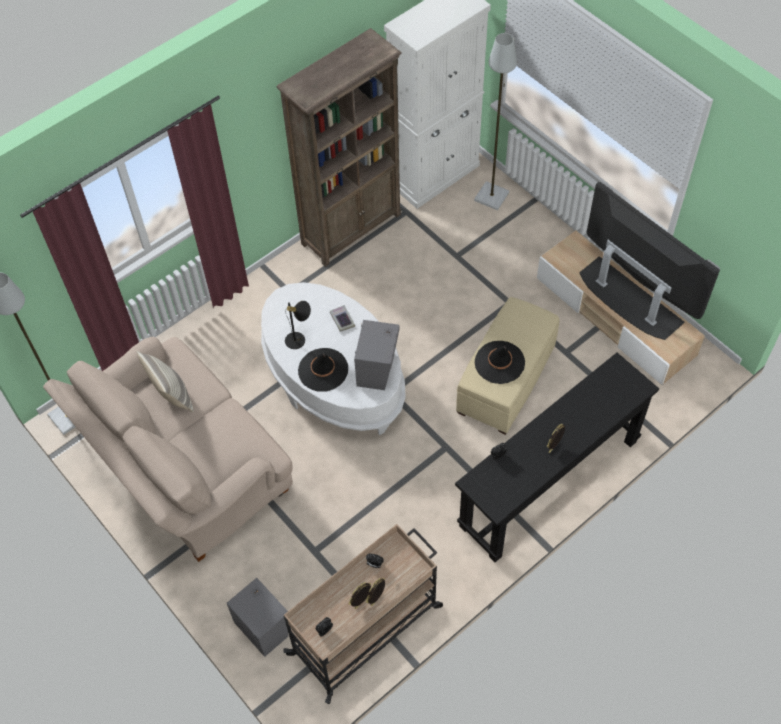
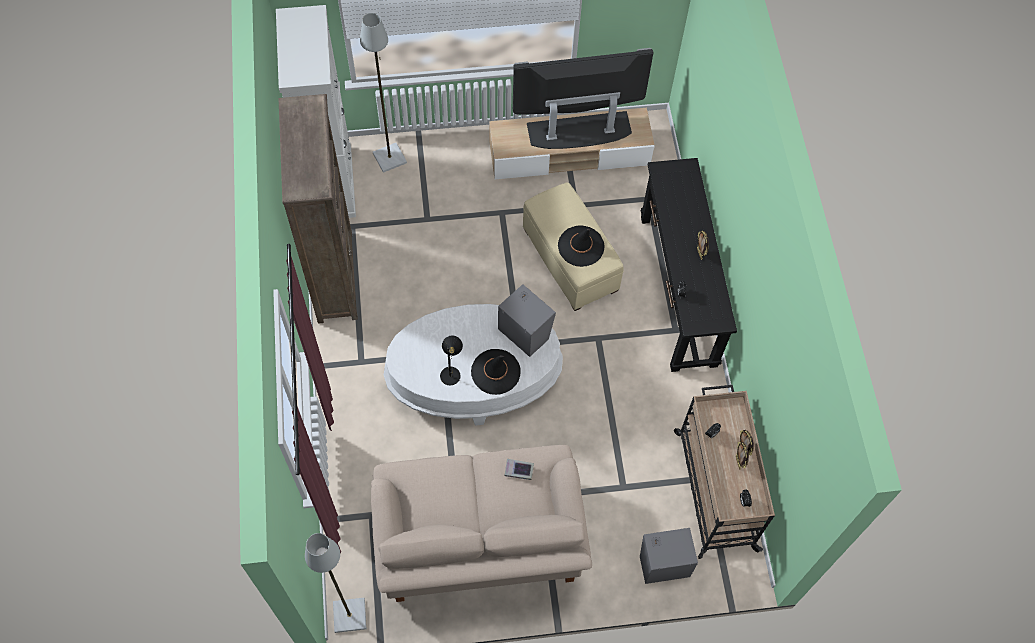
camera: 60 degrees left, 5 degrees up
pillow [136,351,194,413] -> none
book [330,305,355,332] -> book moved to [504,459,534,480]

